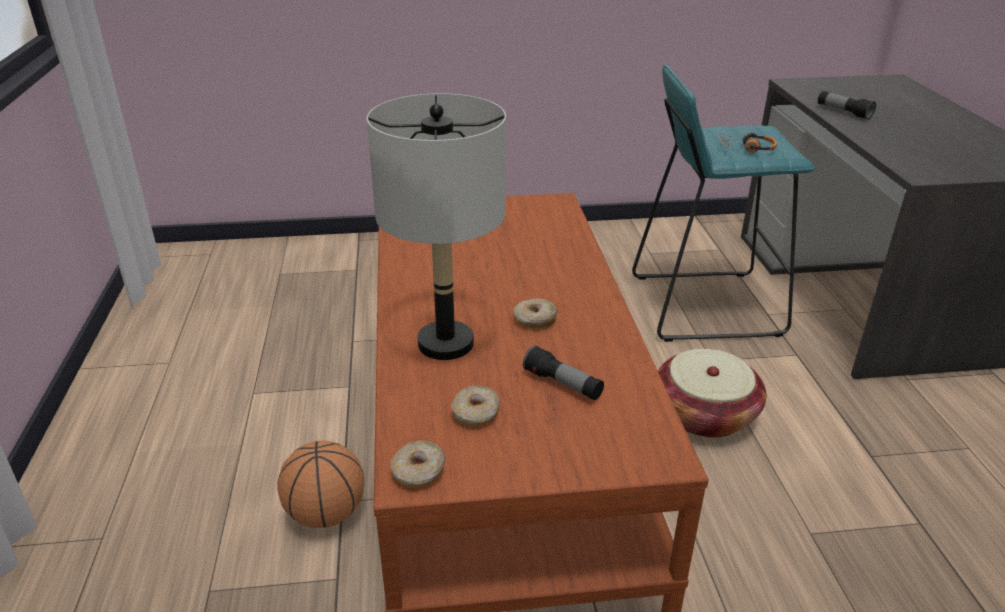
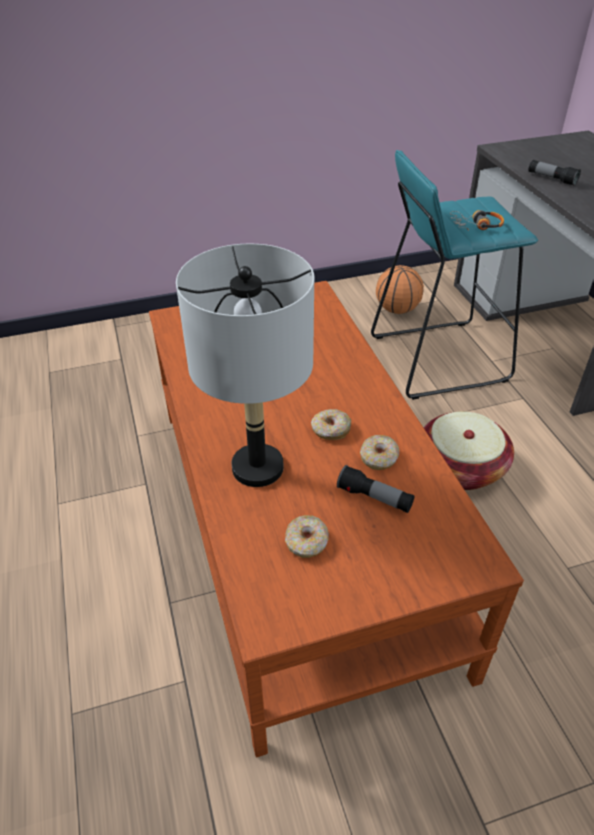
camera: 10 degrees left, 10 degrees up
basketball [277,441,365,528] -> basketball moved to [376,265,424,314]
donut [391,440,446,488] -> donut moved to [360,435,399,470]

